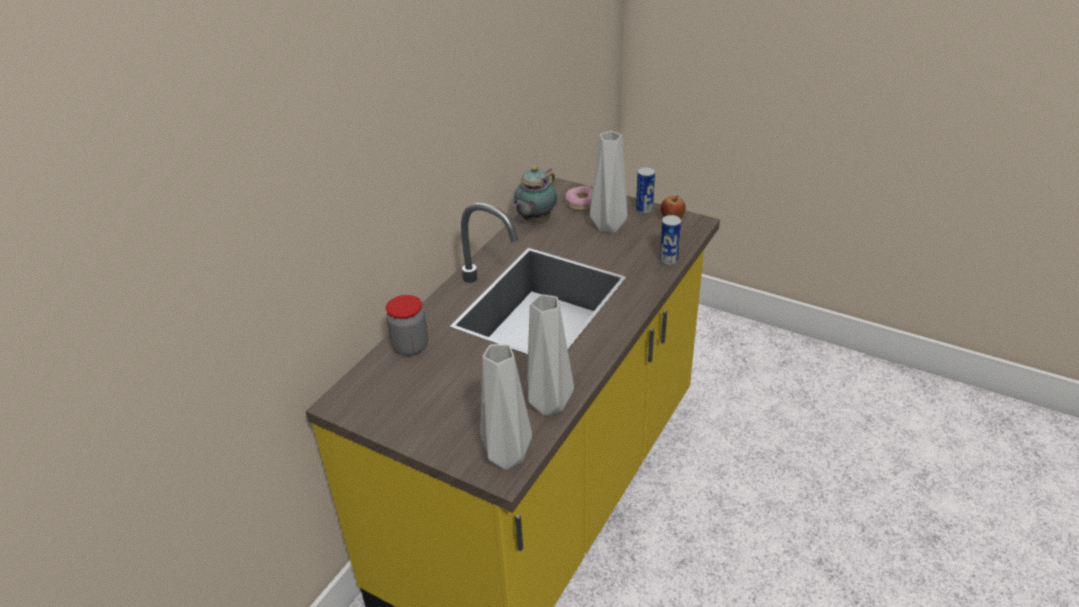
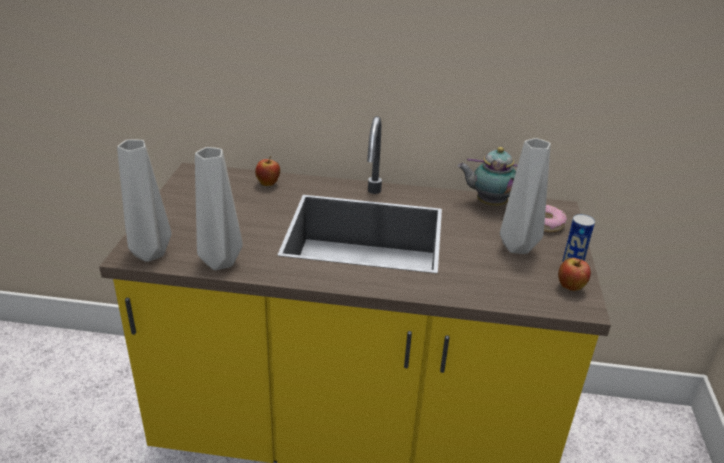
camera: 65 degrees right, 5 degrees down
jar [386,295,428,356] -> apple [255,156,280,186]
can [659,215,681,266] -> none

